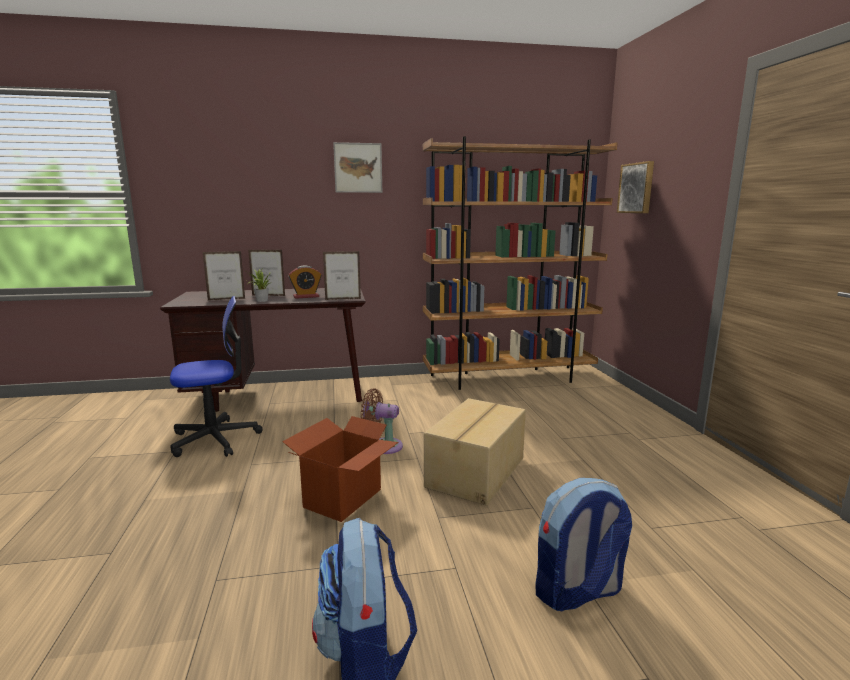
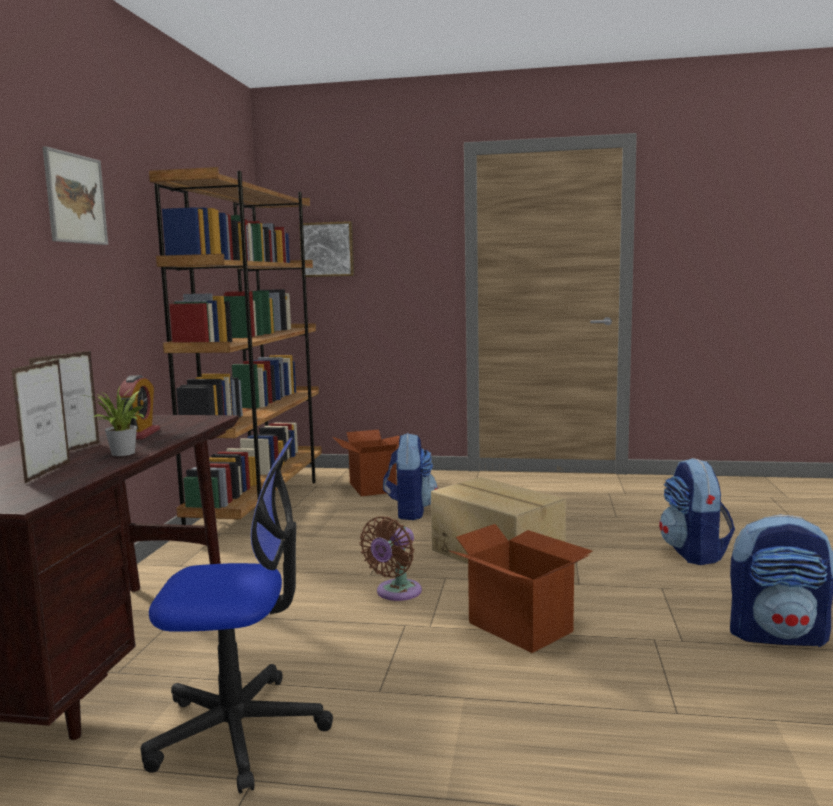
camera: 70 degrees left, 5 degrees down
office chair [170,296,263,457] -> office chair turned 90 degrees clockwise [141,438,333,794]
picture frame [323,251,361,300] -> none
none -> cardboard box [333,430,400,496]
none -> backpack [383,433,438,520]

